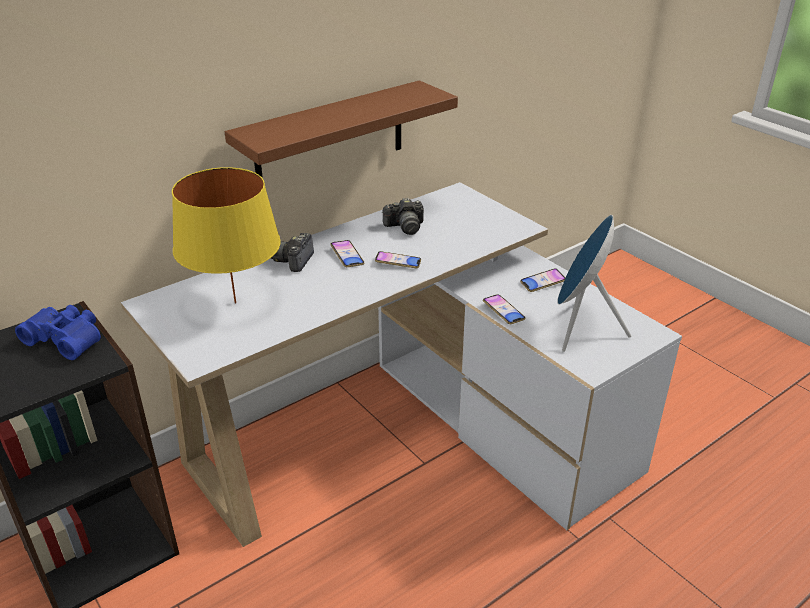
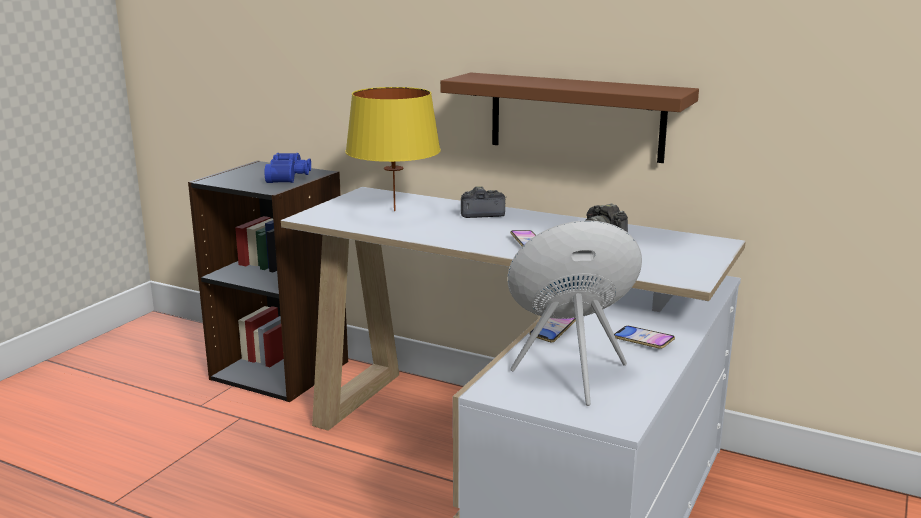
camera: 65 degrees right, 15 degrees down
phone [330,240,364,267] -> none

